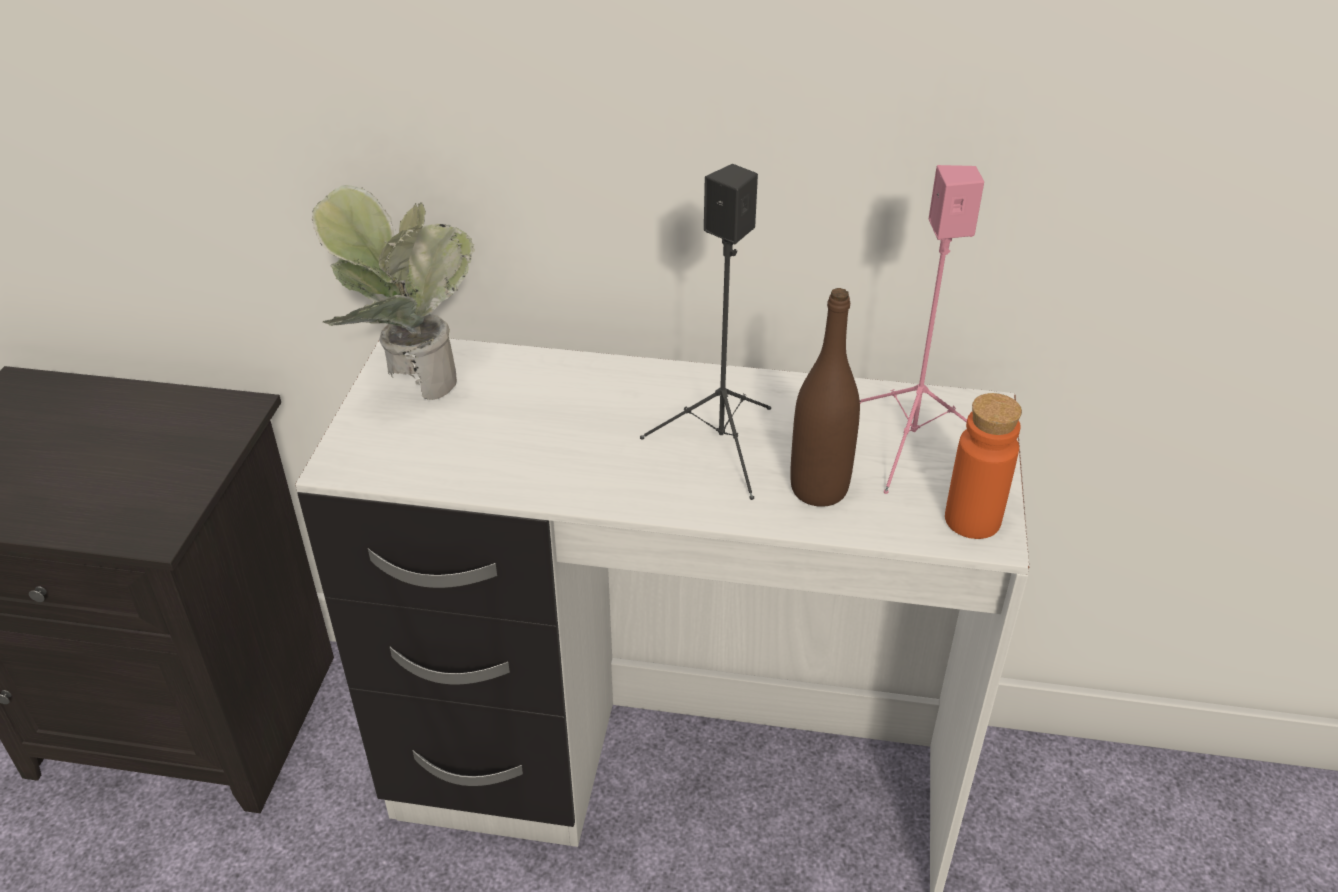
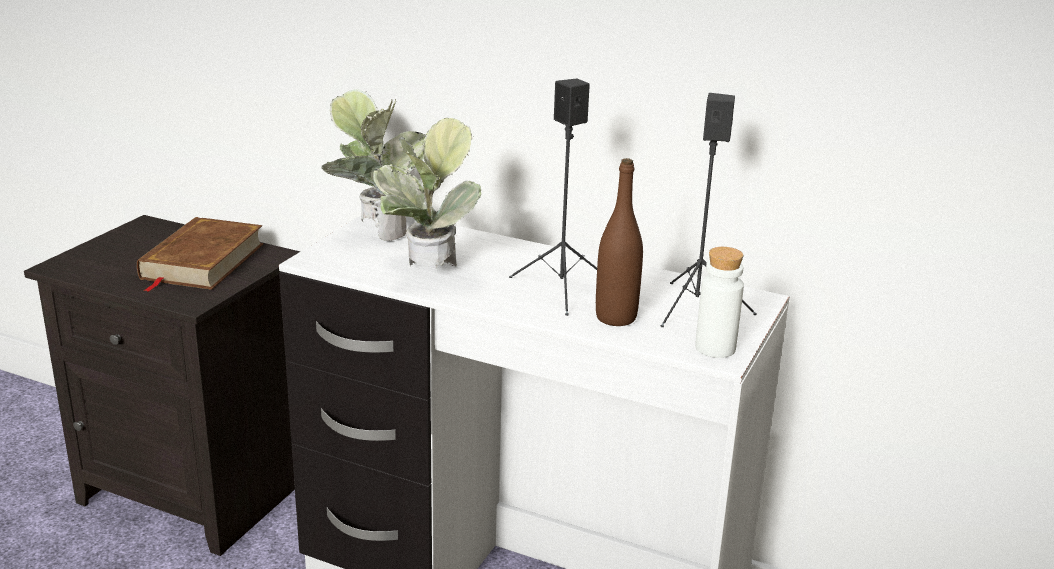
camera: 15 degrees right, 15 degrees down
pink speaker [860,165,984,494] -> black speaker [660,93,757,327]
orange bottle [945,393,1022,539] -> white bottle [695,247,744,358]
none -> brown book [137,217,264,292]
none -> potted plant [373,117,481,268]

